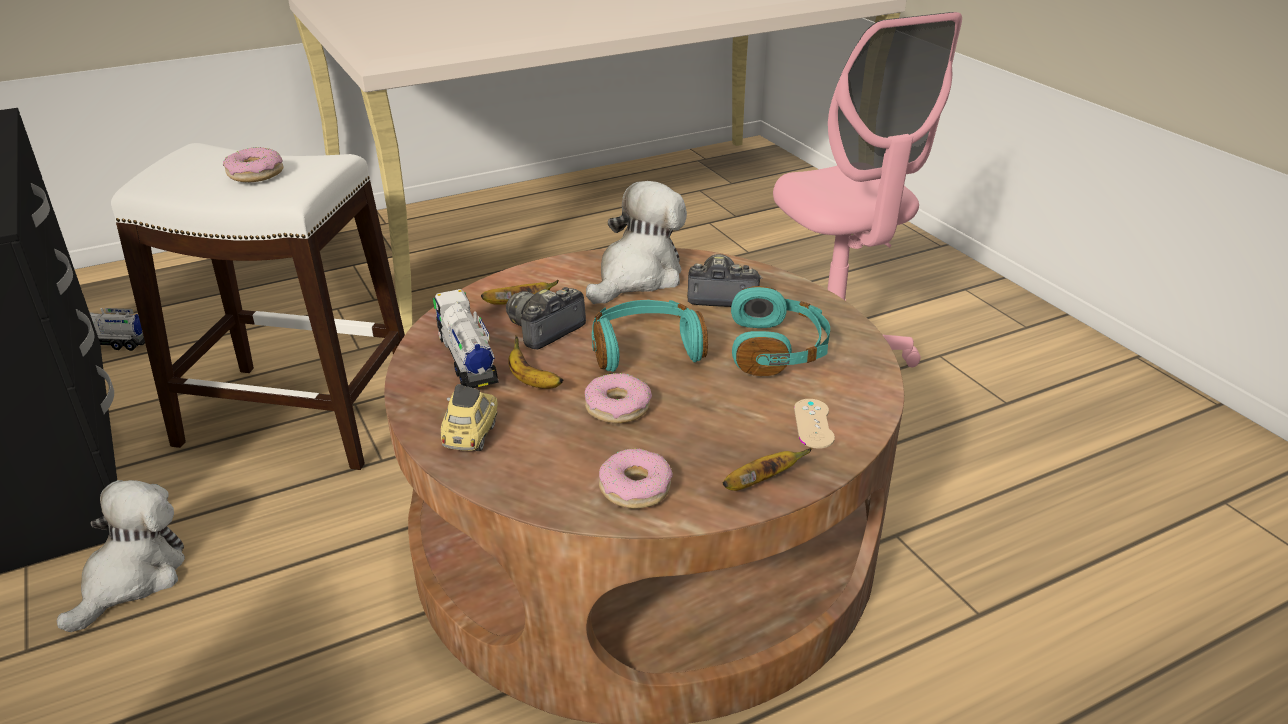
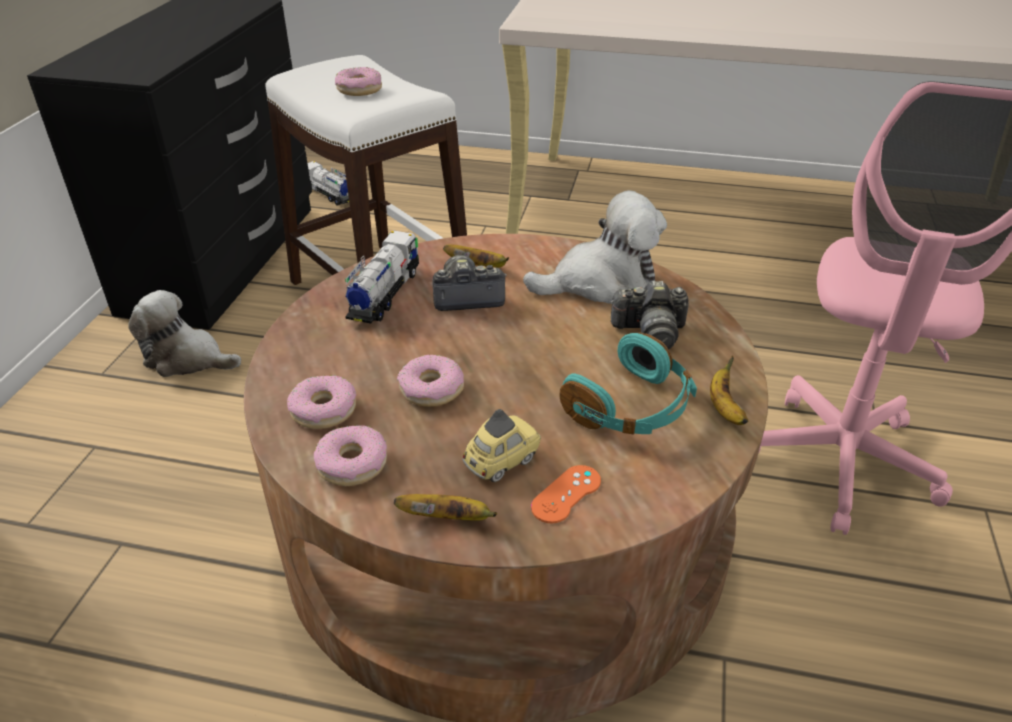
camera: 40 degrees right, 5 degrees up
plush toy [57,480,185,632] -> plush toy turned 135 degrees counterclockwise [128,290,241,377]
toy car [441,384,498,451] -> toy car moved to [462,409,541,482]
banana [508,335,563,389] -> banana moved to [710,356,748,425]
turquoise headphones [592,300,708,372] -> none
camera [687,254,762,307] -> camera turned 135 degrees clockwise [610,281,689,349]
beige game controller [794,399,835,449] -> orange game controller [531,465,601,523]
none -> donut [287,375,356,429]

